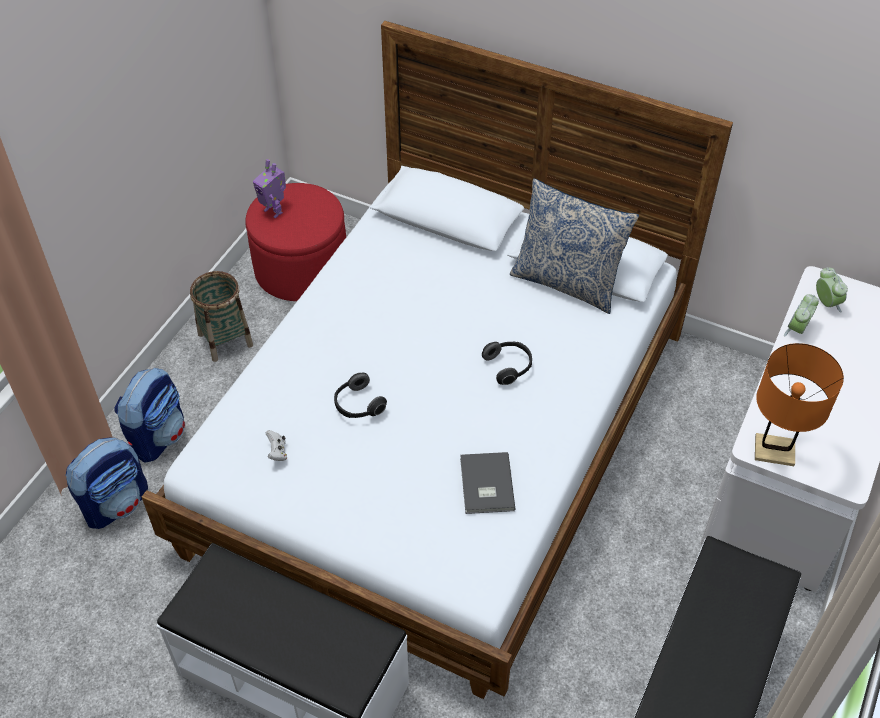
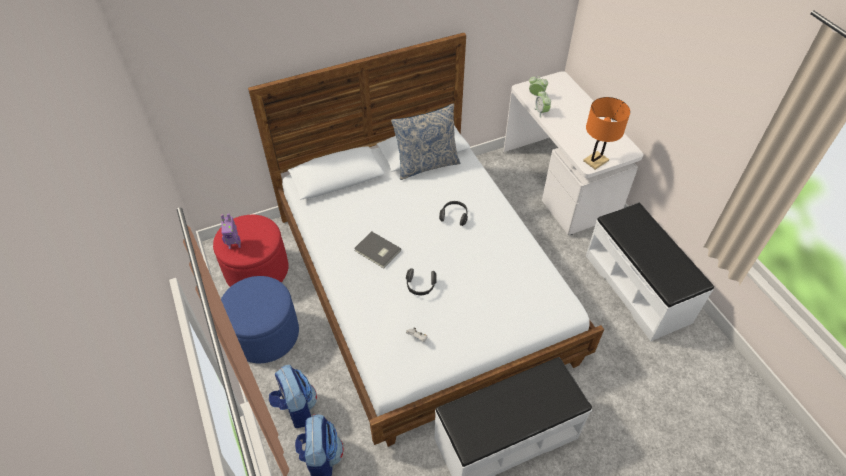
camera: 50 degrees left, 0 degrees up
basket [190,271,253,362] -> blue ottoman [221,276,299,363]
grey book [460,452,515,514] -> grey book moved to [354,231,401,268]

